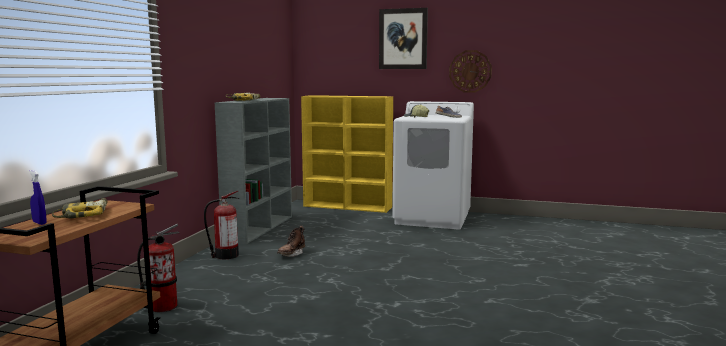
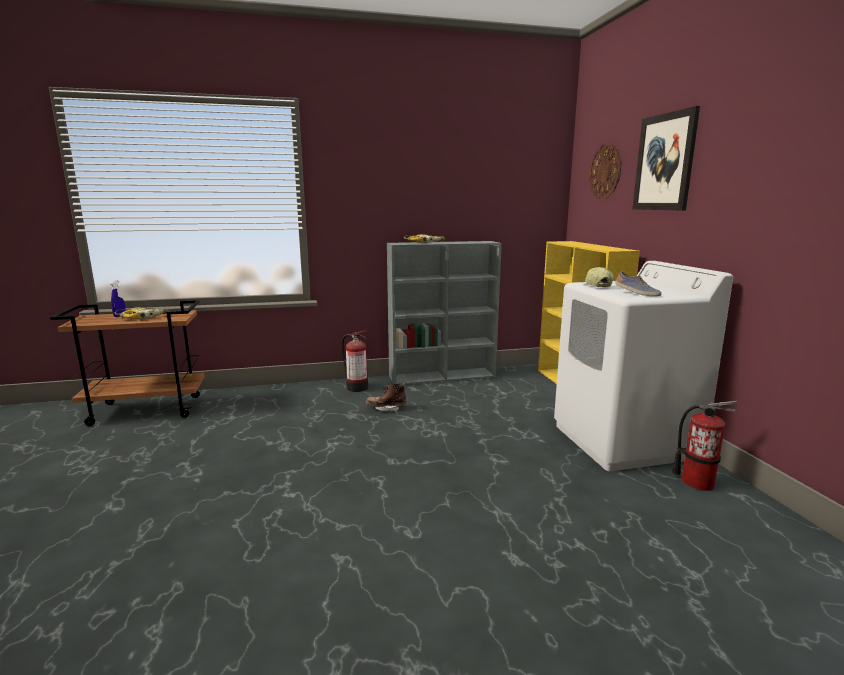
camera: 60 degrees right, 5 degrees up
fire extinguisher [137,224,179,312] -> fire extinguisher moved to [672,401,737,491]
wall clock [449,50,492,93] -> wall clock moved to [589,142,622,199]

